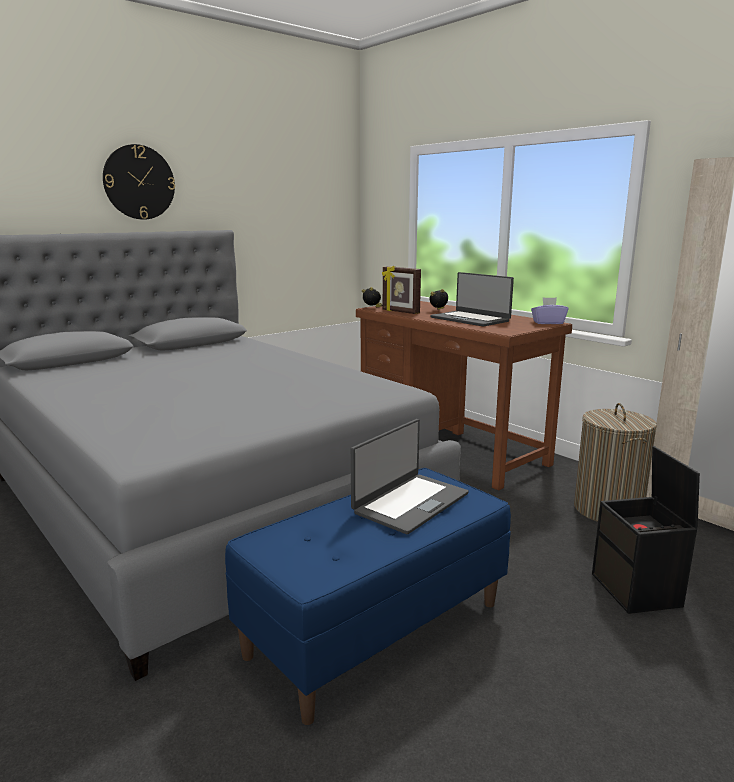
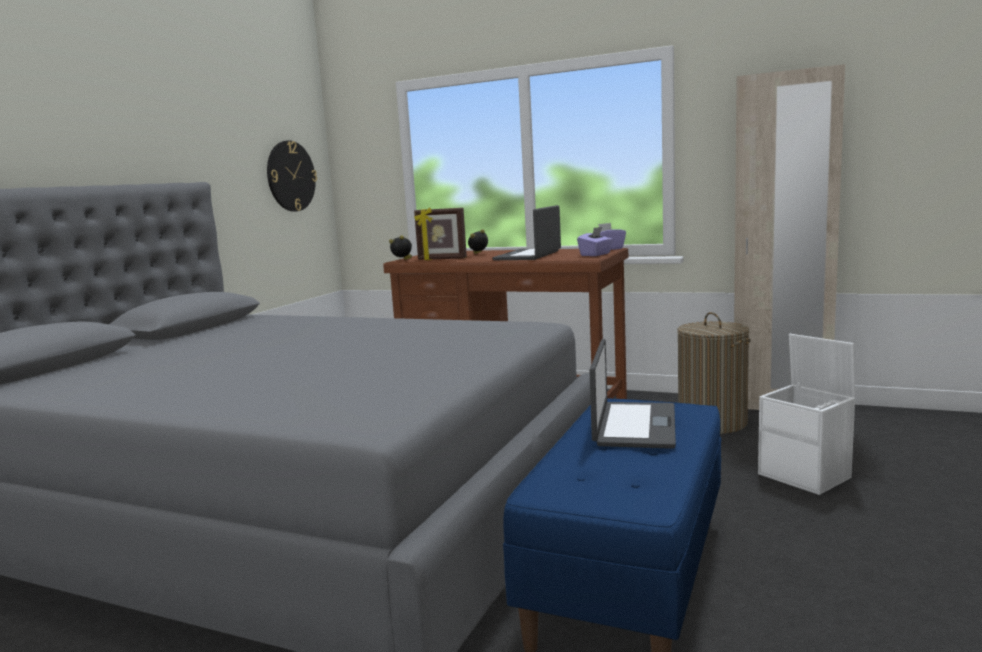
camera: 25 degrees left, 5 degrees down
wall clock [103,144,175,220] -> wall clock moved to [267,140,317,212]
laptop [430,272,514,327] -> laptop turned 90 degrees clockwise [493,205,561,260]
black storage box [592,446,700,614] -> white storage box [758,334,855,495]
none -> purple tissue box [577,227,613,256]

